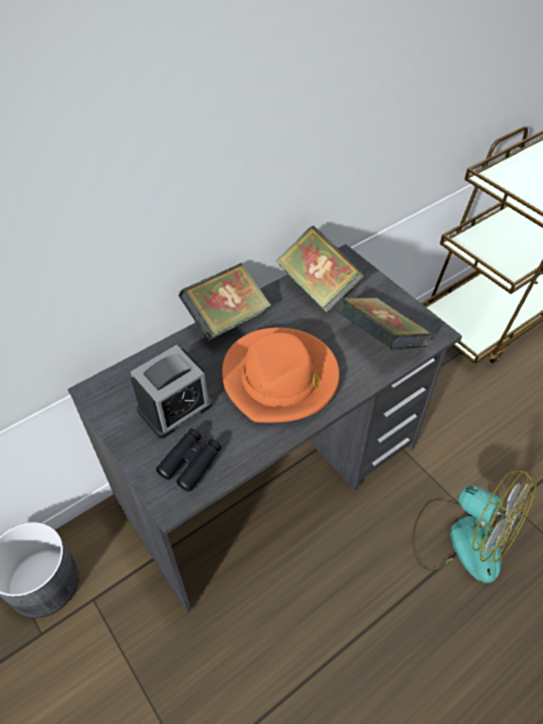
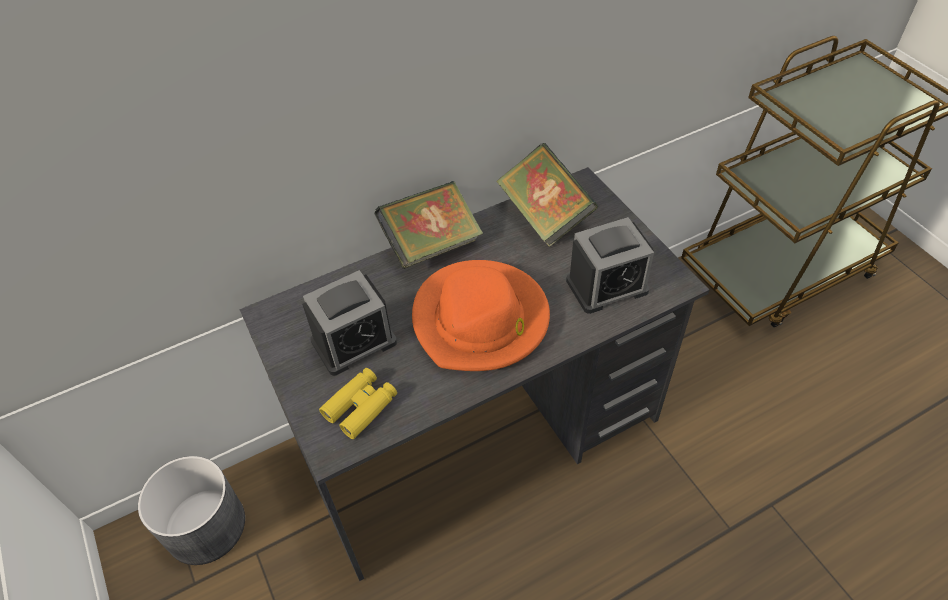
camera: 10 degrees right, 0 degrees up
black binoculars [156,429,221,492] -> yellow binoculars [319,368,397,439]
book [336,298,432,350] -> alarm clock [566,217,654,314]
fan [412,471,536,583] -> none

